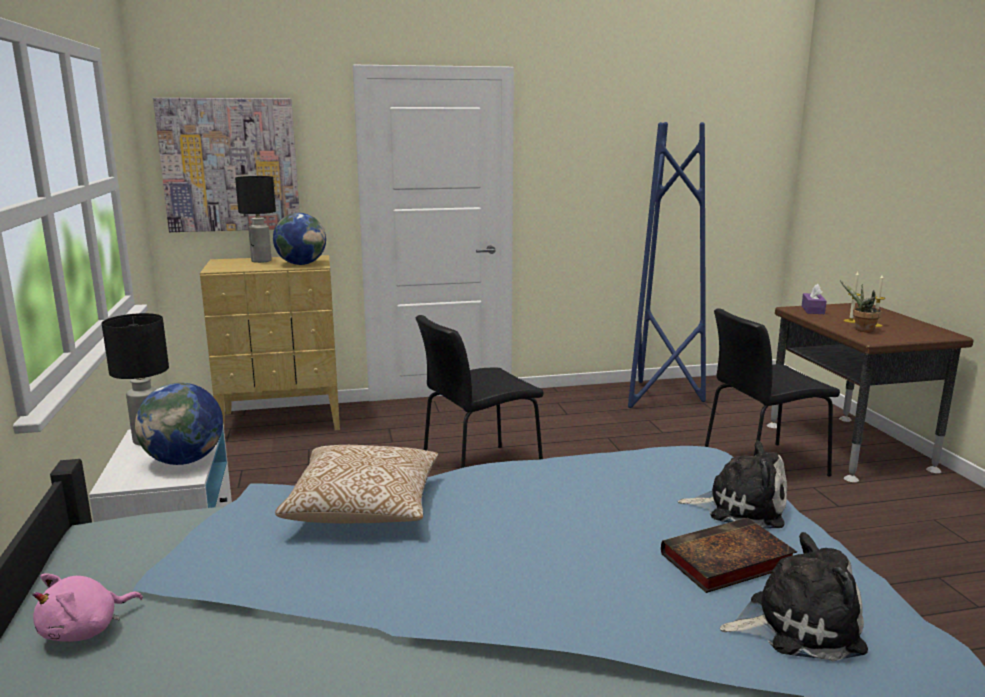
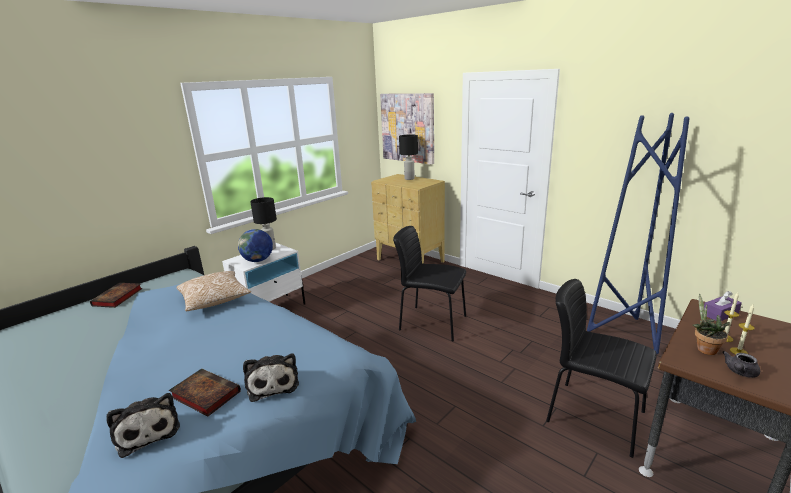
camera: 55 degrees right, 5 degrees up
pink plush toy [32,573,143,642] -> book [90,283,143,308]
globe [273,213,326,265] -> none
none -> grey teapot [722,351,760,378]

